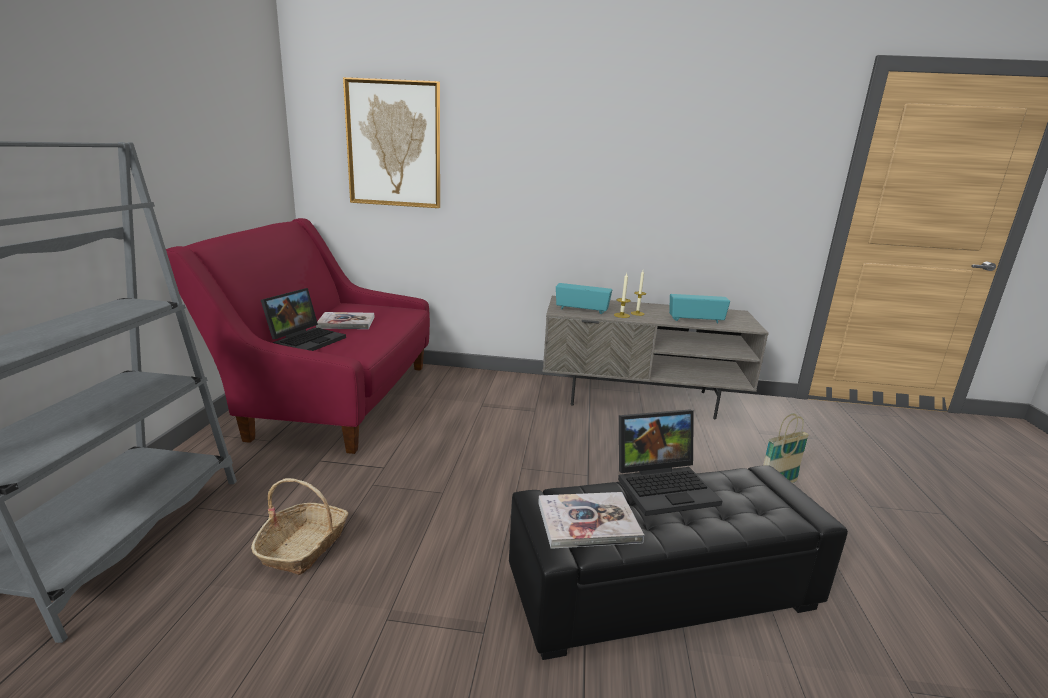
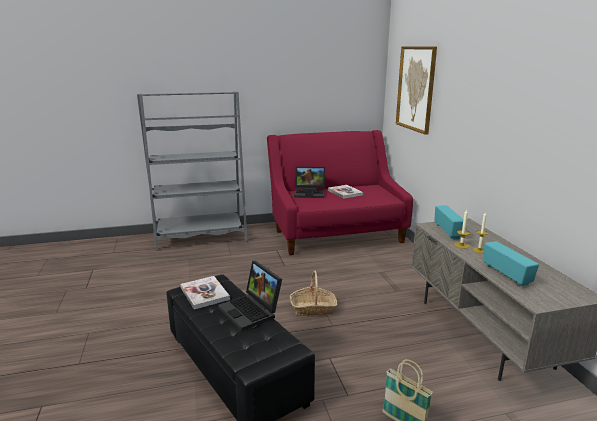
camera: 70 degrees right, 0 degrees up
basket [251,478,348,575] -> basket moved to [290,271,337,316]

